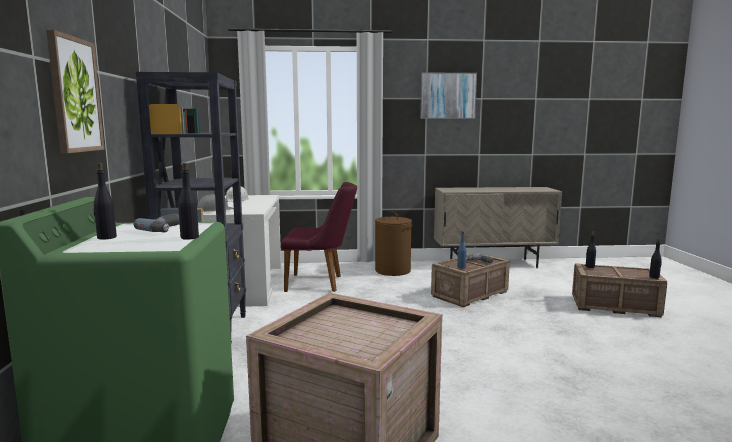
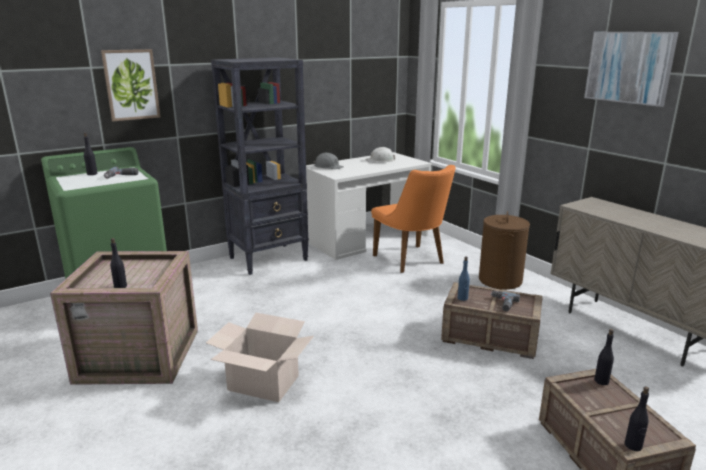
camera: 60 degrees right, 10 degrees up
black bottle [178,163,199,240] -> black bottle moved to [110,238,127,288]
purple chair [281,182,357,292] -> orange chair [371,165,456,273]
none -> cardboard box [206,313,314,402]

